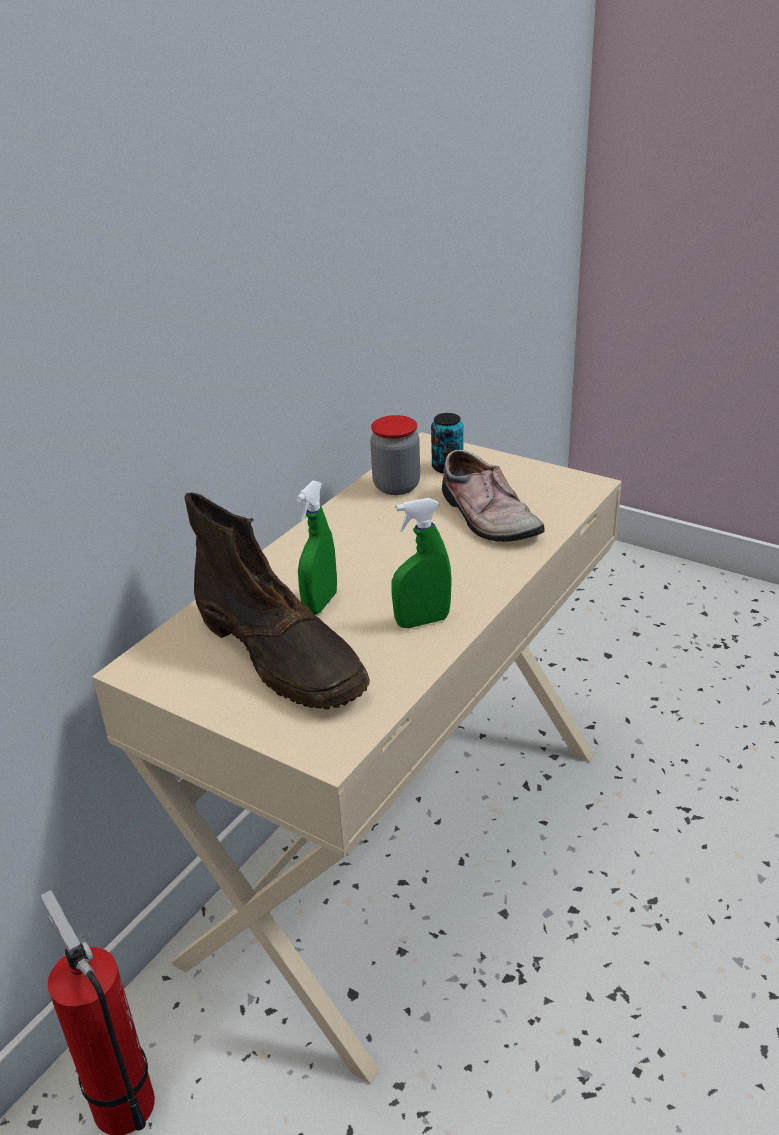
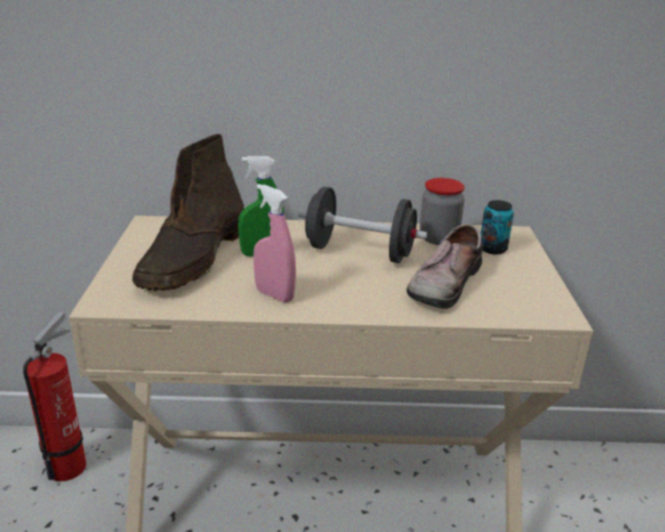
camera: 55 degrees right, 5 degrees down
green spray bottle [391,498,452,628] -> pink spray bottle [253,184,296,303]
none -> black dumbbell [298,187,427,263]

